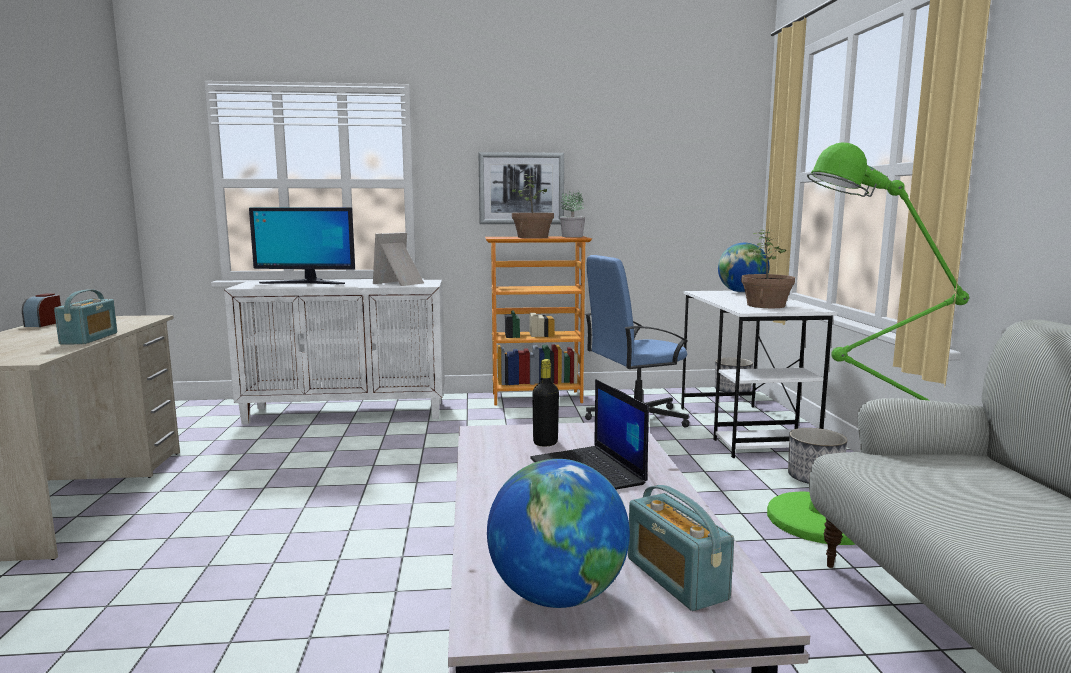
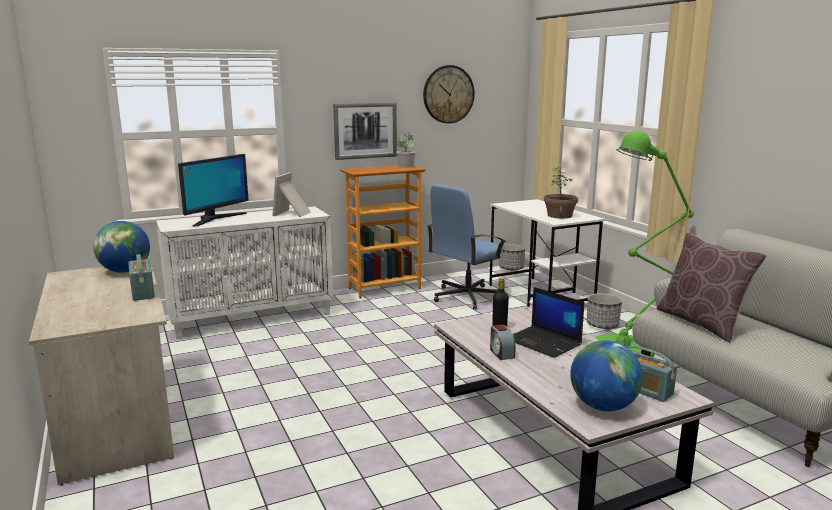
camera: 20 degrees left, 5 degrees up
alarm clock [22,293,61,327] -> alarm clock moved to [490,325,516,360]
monitor [249,208,355,284] -> monitor turned 45 degrees counterclockwise [178,154,248,227]
potted plant [512,174,554,238] -> none
globe [718,243,770,293] -> globe moved to [93,221,150,273]
none -> wall clock [423,65,475,124]
none -> brown pillow [657,233,766,342]

